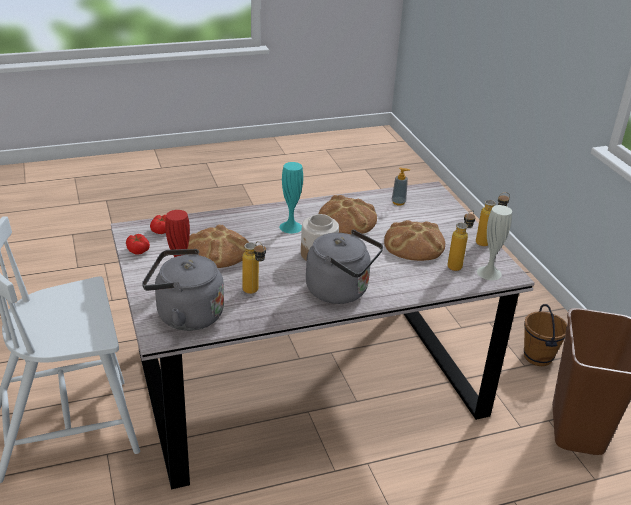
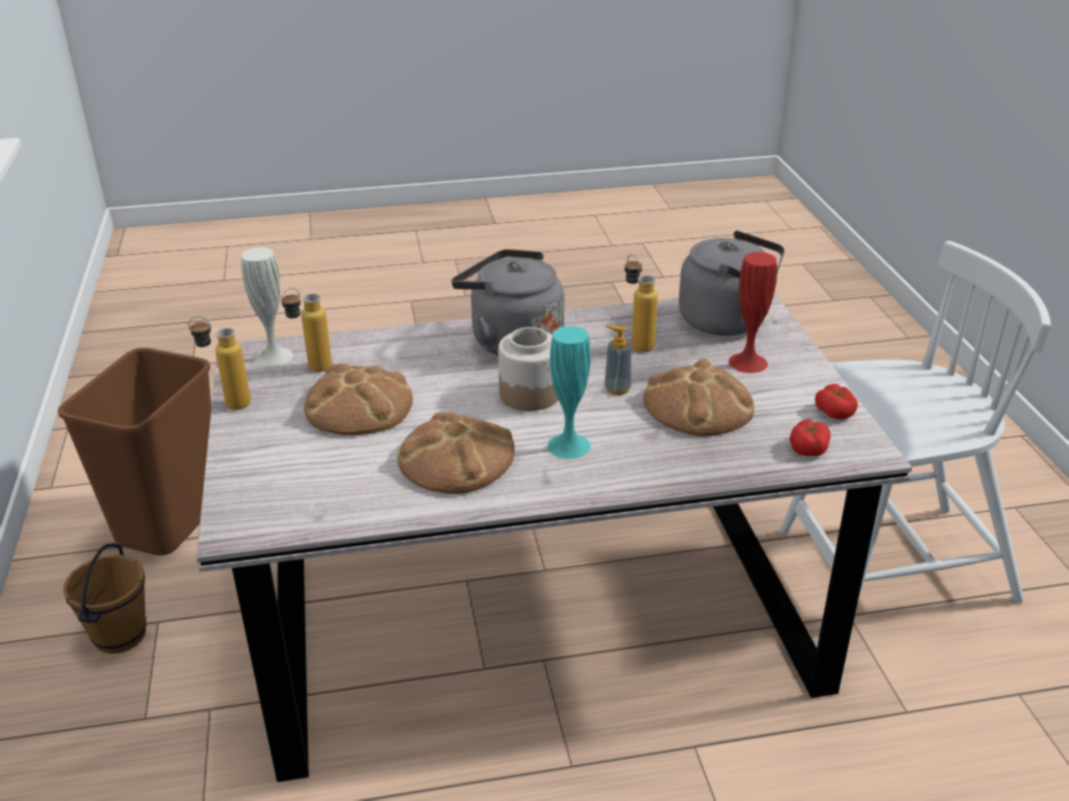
camera: 170 degrees left, 0 degrees up
soap dispenser [392,168,410,206] -> soap dispenser moved to [604,325,632,395]

